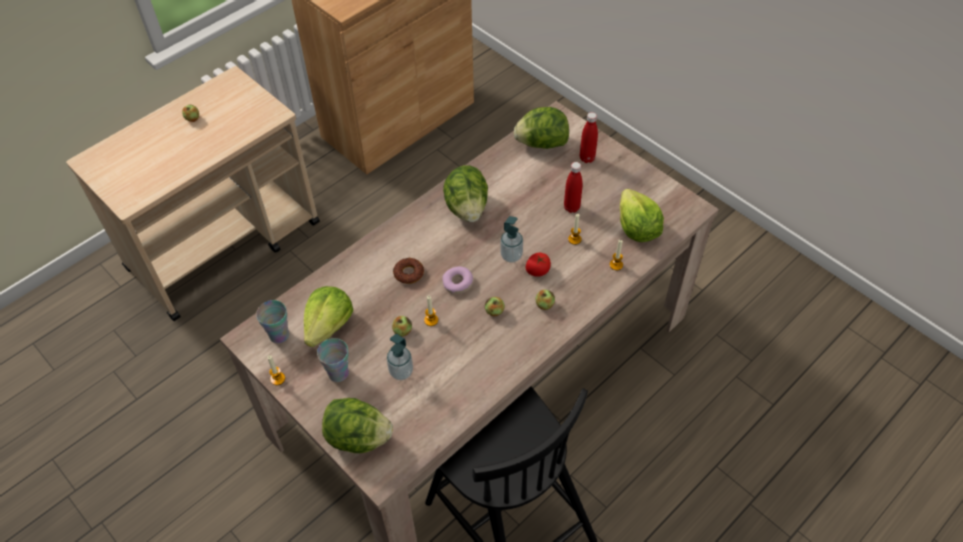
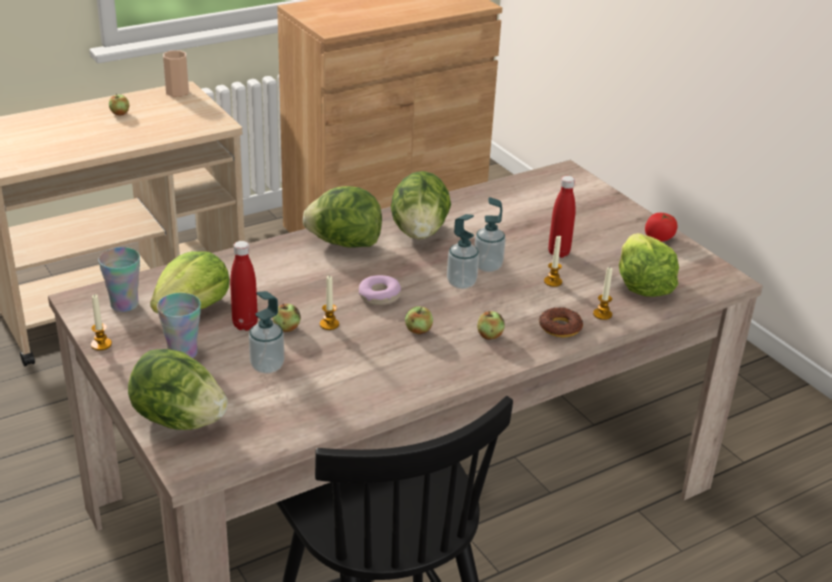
camera: 10 degrees right, 20 degrees down
donut [393,258,424,284] -> donut moved to [539,307,583,338]
lettuce [514,107,569,149] -> lettuce moved to [303,186,382,248]
tomato [526,253,551,277] -> tomato moved to [645,213,677,242]
red bottle [580,112,598,163] -> red bottle moved to [230,241,258,331]
none -> cup [163,50,189,97]
none -> soap dispenser [475,197,506,272]

